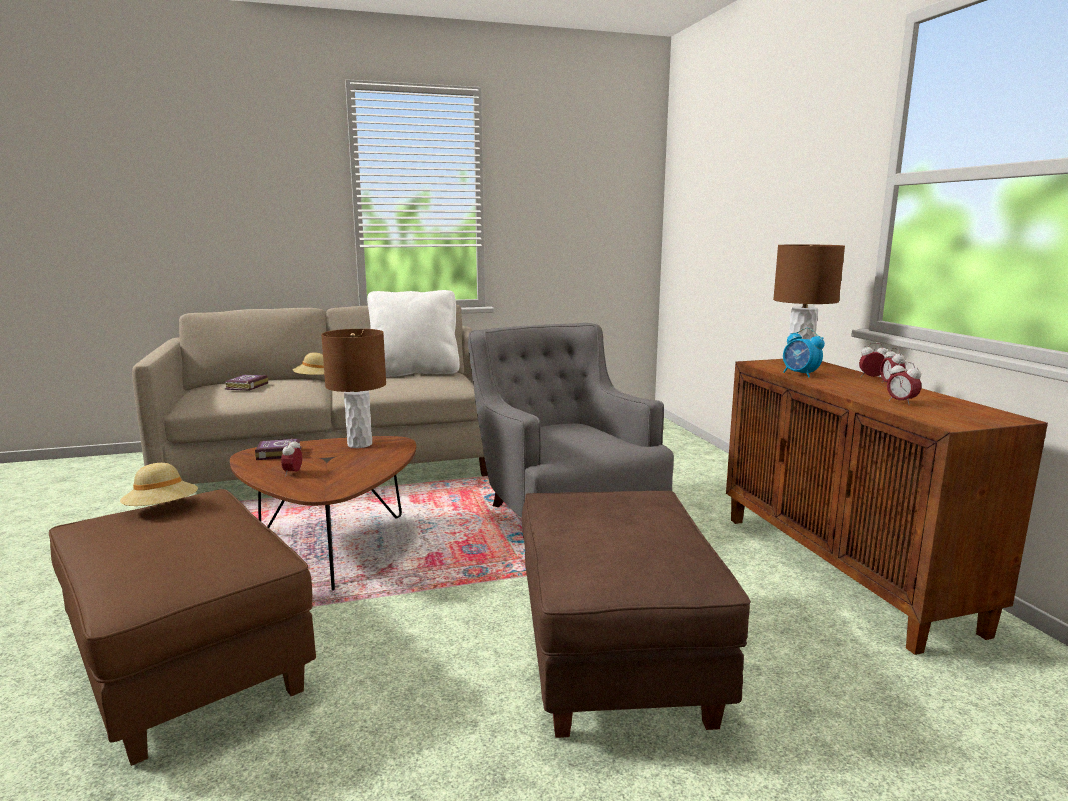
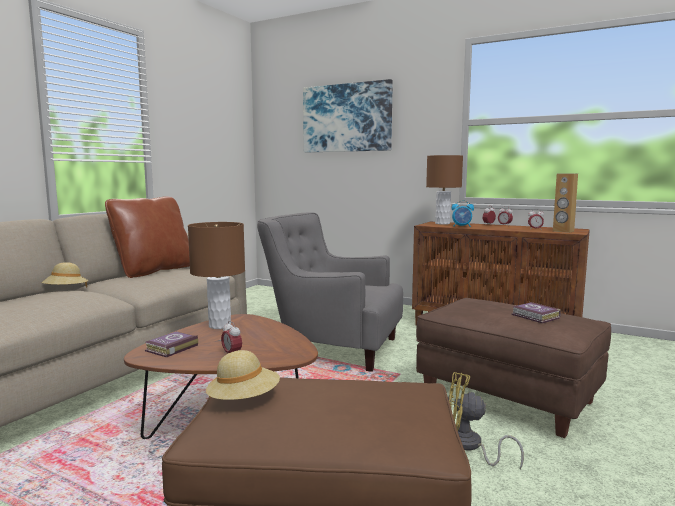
camera: 45 degrees left, 5 degrees down
book [225,375,268,391] -> book moved to [511,302,561,323]
white pillow [367,290,460,377] -> brown pillow [105,196,190,278]
none -> picture [303,79,393,152]
none -> yellow fan [448,372,524,469]
none -> brown speaker [553,173,578,233]

